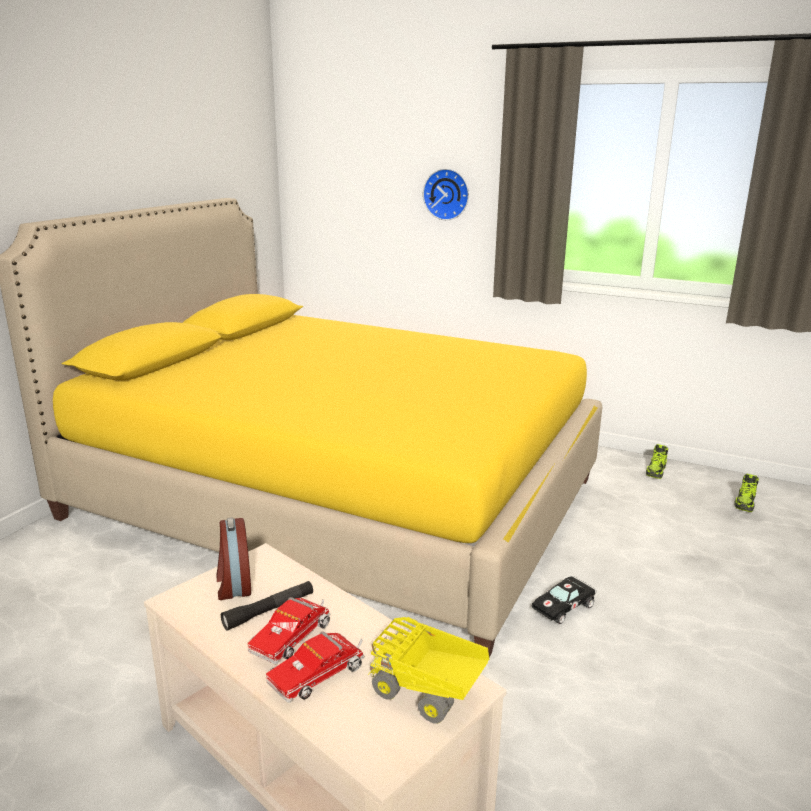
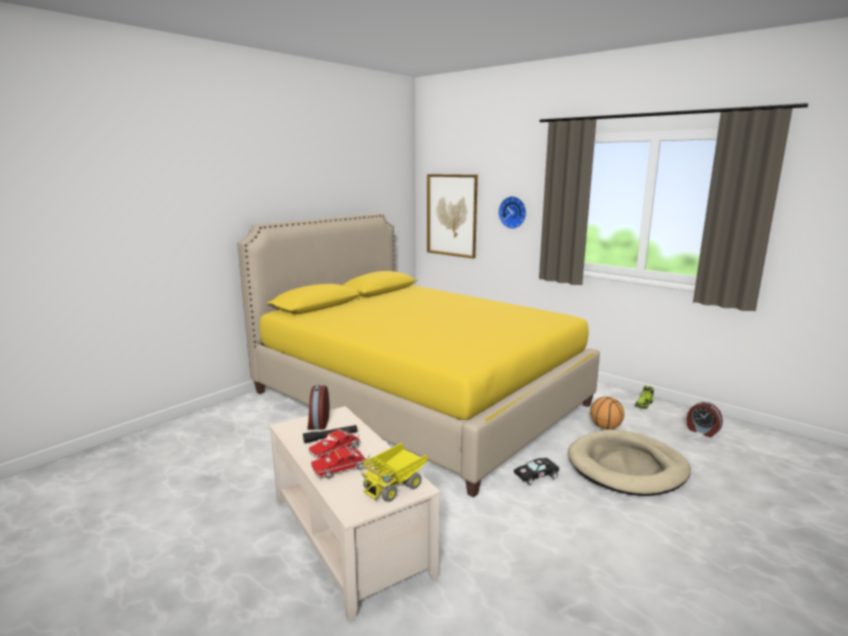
camera: 15 degrees right, 5 degrees down
toy truck [368,617,489,724] -> toy truck turned 90 degrees counterclockwise [361,443,428,502]
shoe [734,474,759,512] -> alarm clock [687,402,723,437]
none -> picture [427,174,478,258]
none -> beige dog bed [568,430,691,496]
none -> basketball [590,396,624,430]

